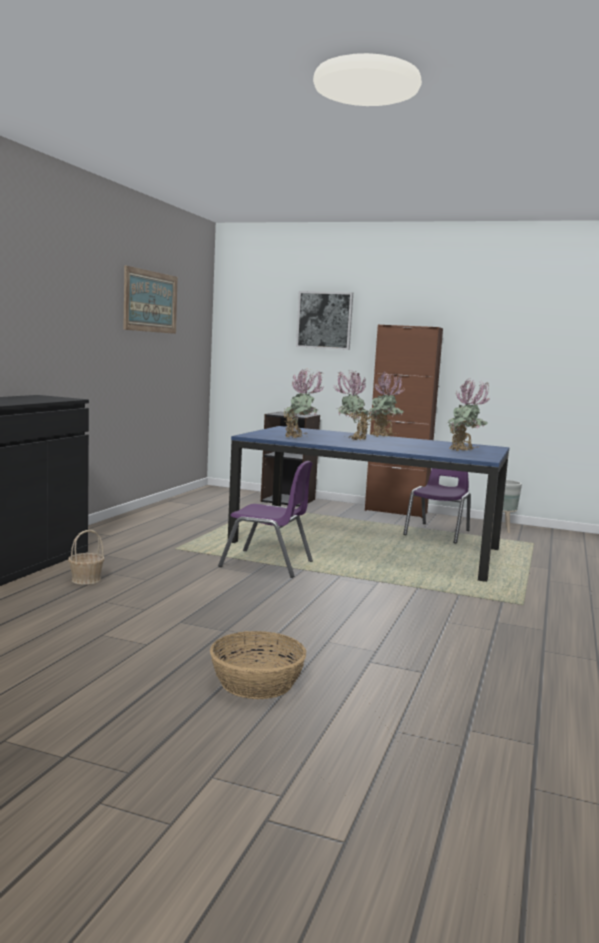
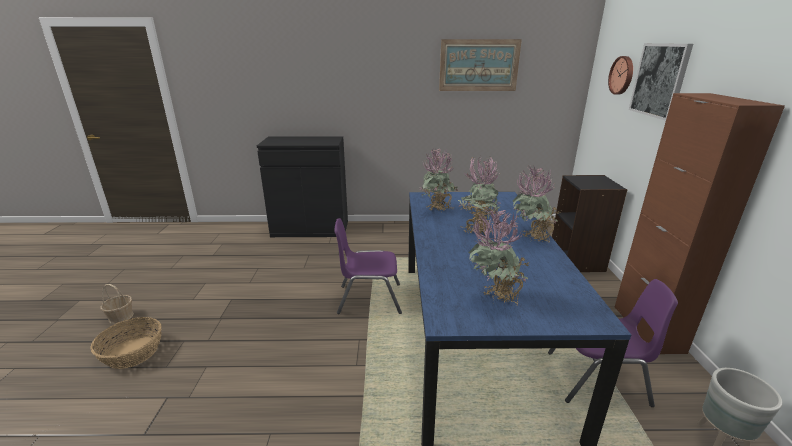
camera: 70 degrees right, 15 degrees up
basket [68,530,104,585] -> basket moved to [100,284,134,324]
purple chair [218,461,313,578] -> purple chair turned 90 degrees clockwise [334,218,402,314]
none -> wall clock [608,56,633,95]

